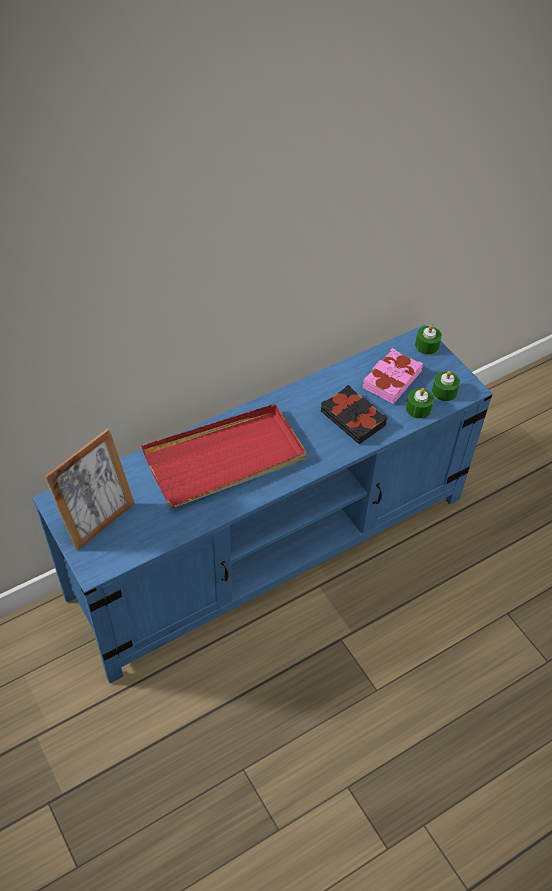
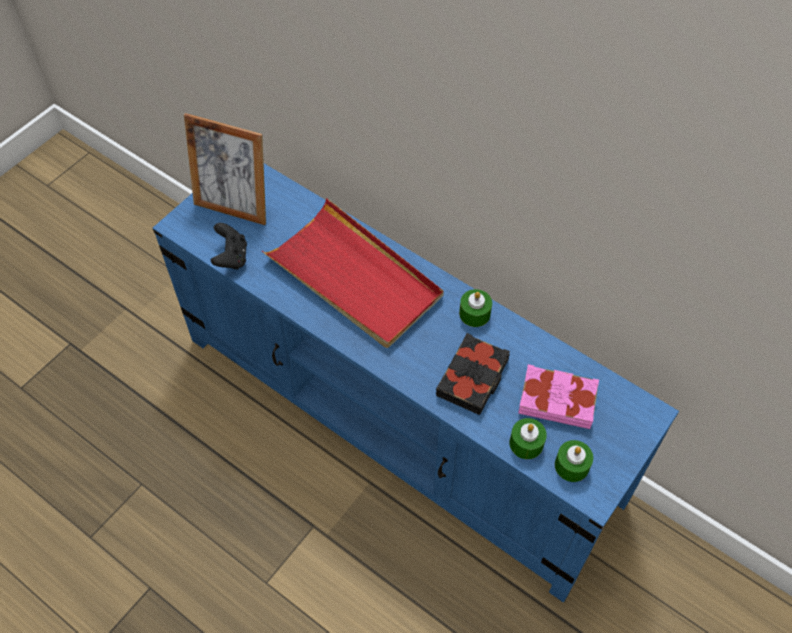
camera: 70 degrees right, 5 degrees up
green candle [415,325,442,355] -> green candle moved to [459,289,492,327]
none -> black game controller [211,223,247,270]

